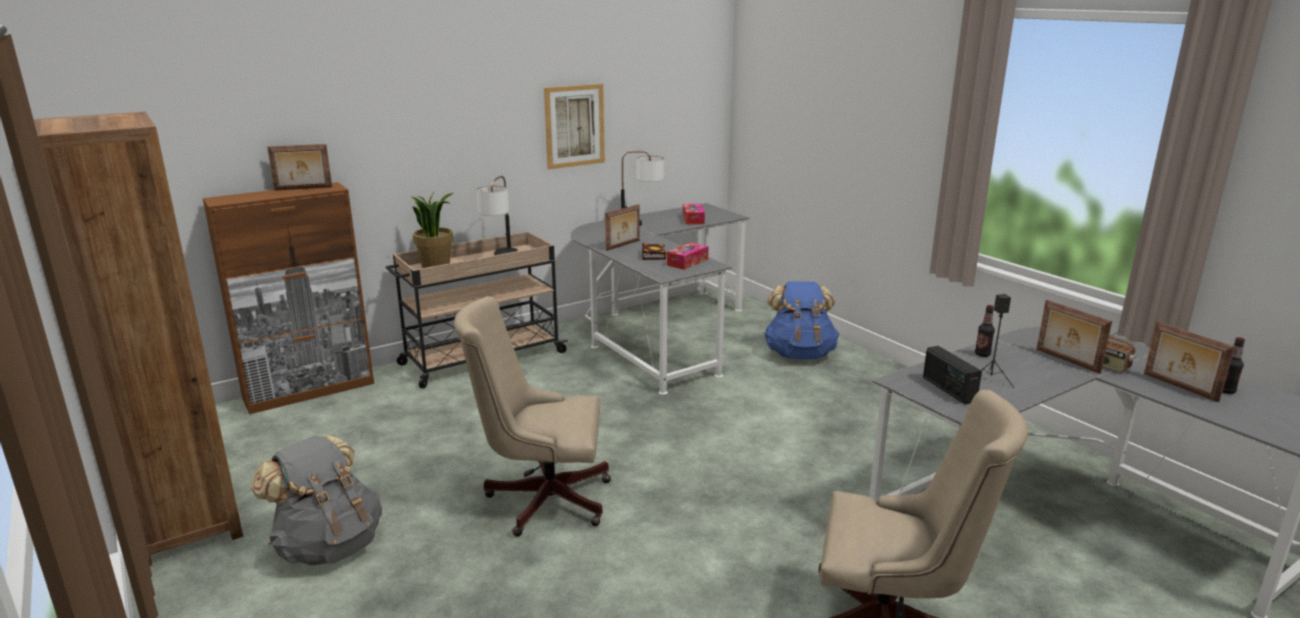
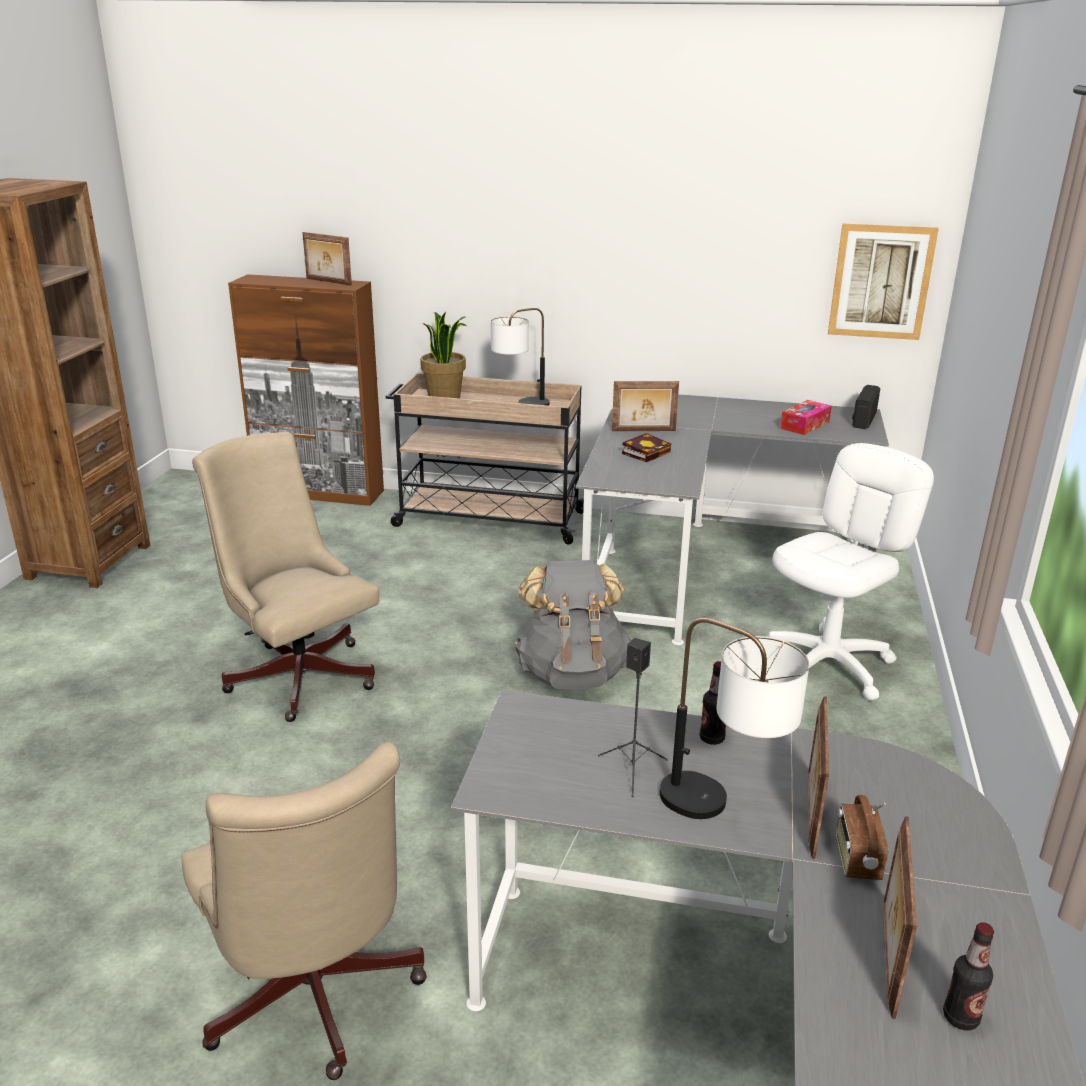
camera: 45 degrees right, 5 degrees up
grey backpack [251,435,382,565] -> grey backpack moved to [515,560,632,689]
picture [544,84,605,169] -> picture moved to [828,224,939,340]
table lamp [621,151,664,226] -> table lamp moved to [660,618,809,819]
tissue box [667,243,708,270] -> none
blue backpack [764,281,839,360] -> white office chair [769,443,934,700]
radio [923,346,982,405] -> radio moved to [852,385,880,429]

